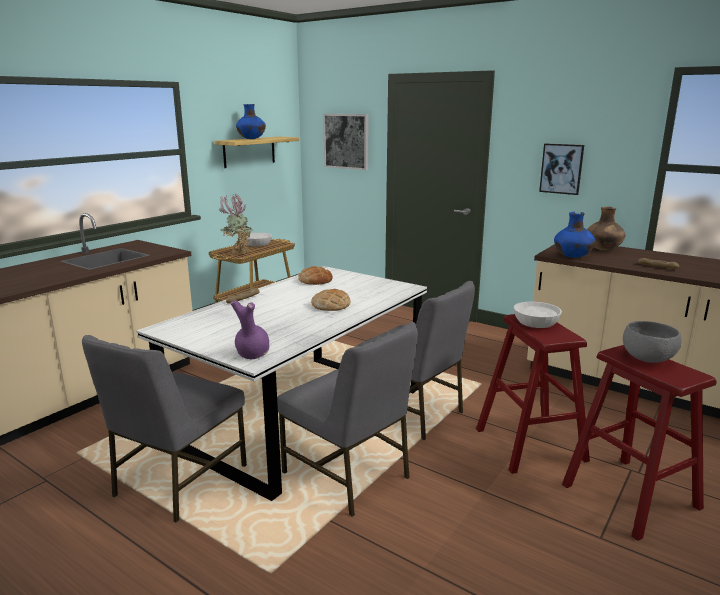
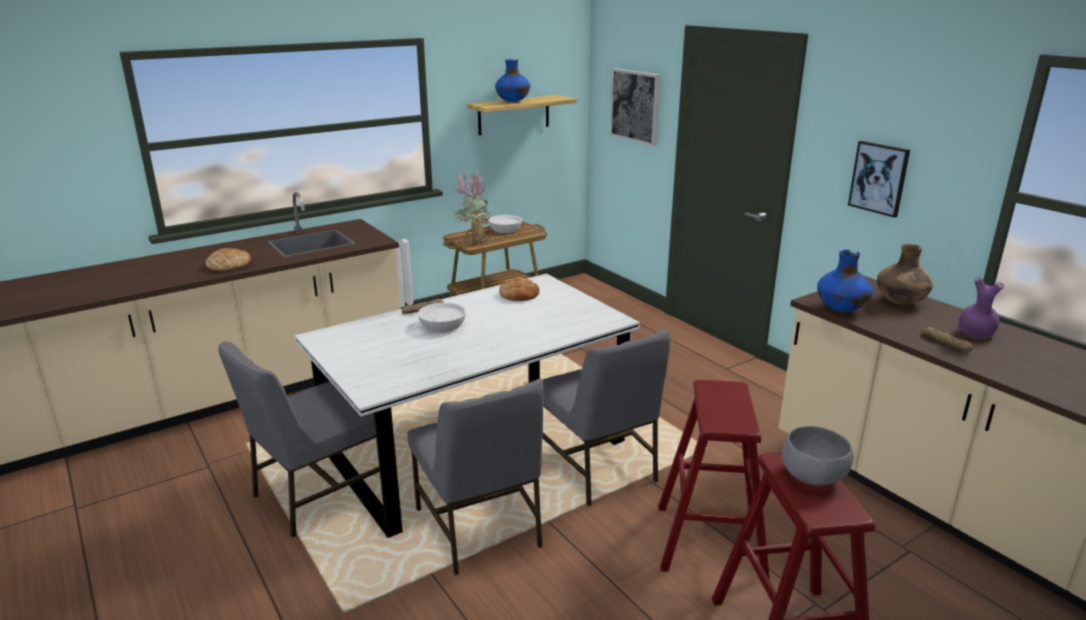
camera: 20 degrees right, 5 degrees up
purple vase [231,300,269,359] -> purple vase moved to [959,277,1004,339]
bread [311,289,351,311] -> bread moved to [206,248,251,271]
white bowl [514,302,562,328] -> white bowl moved to [418,303,466,332]

